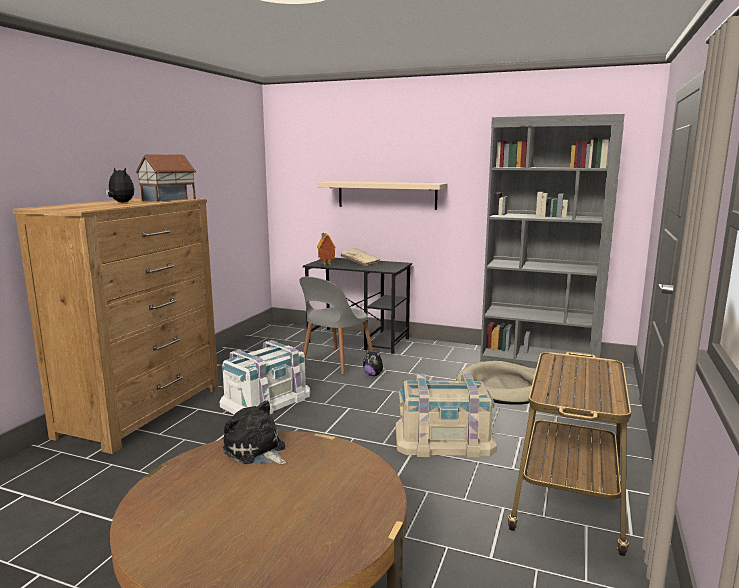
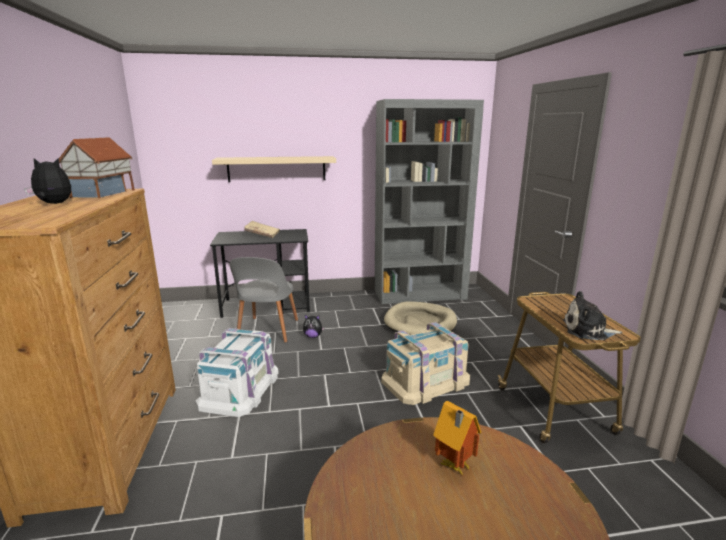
camera: 30 degrees left, 5 degrees up
plush toy [223,400,286,464] -> plush toy moved to [563,291,623,340]
toy house [317,233,336,265] -> toy house moved to [433,401,481,475]

